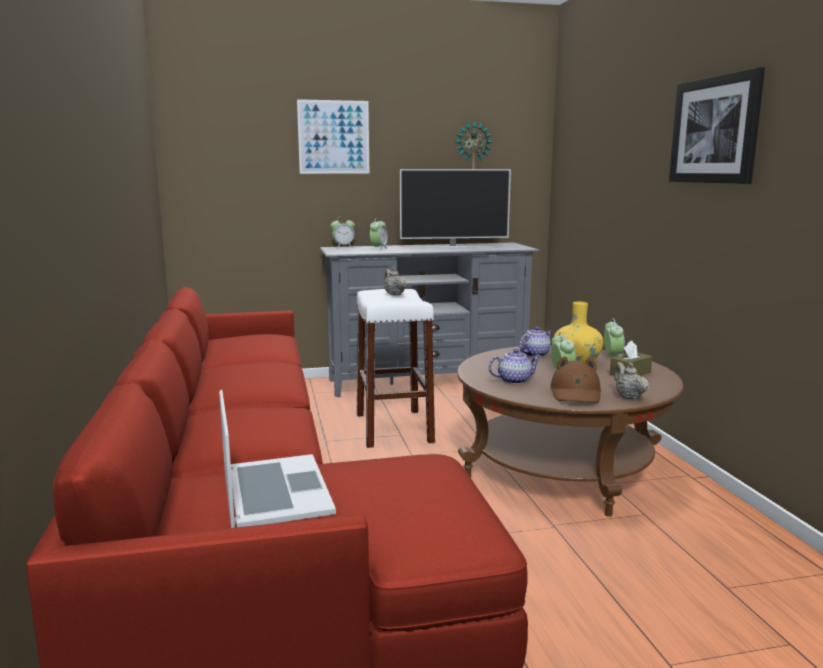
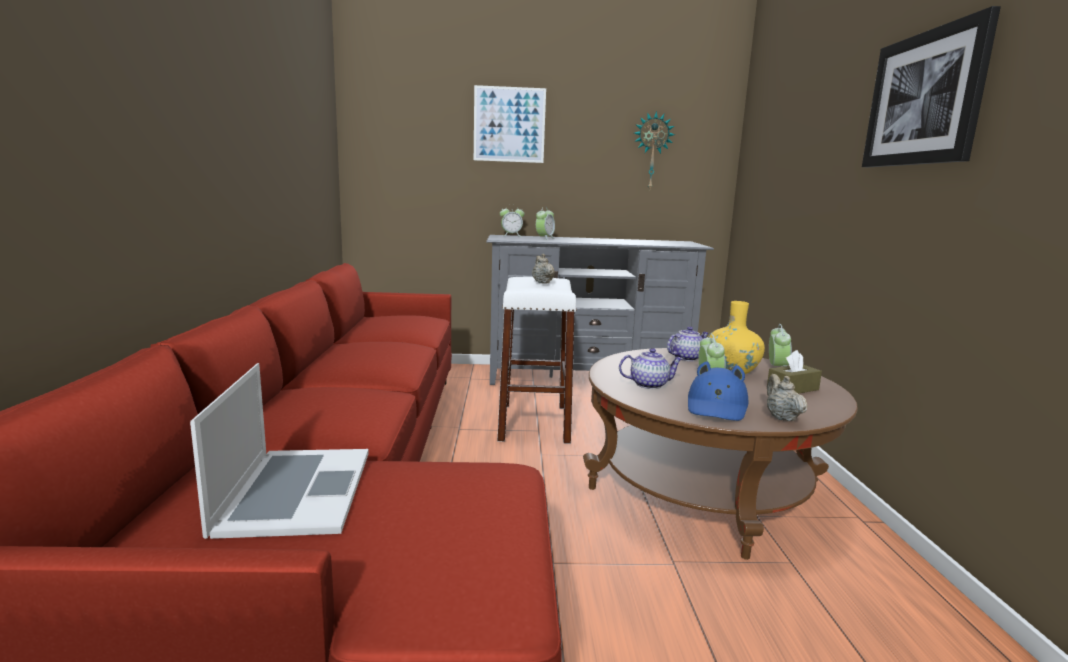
camera: 10 degrees right, 0 degrees up
television [400,169,511,248] -> none
brown hat [551,356,601,403] -> blue hat [688,361,748,421]

